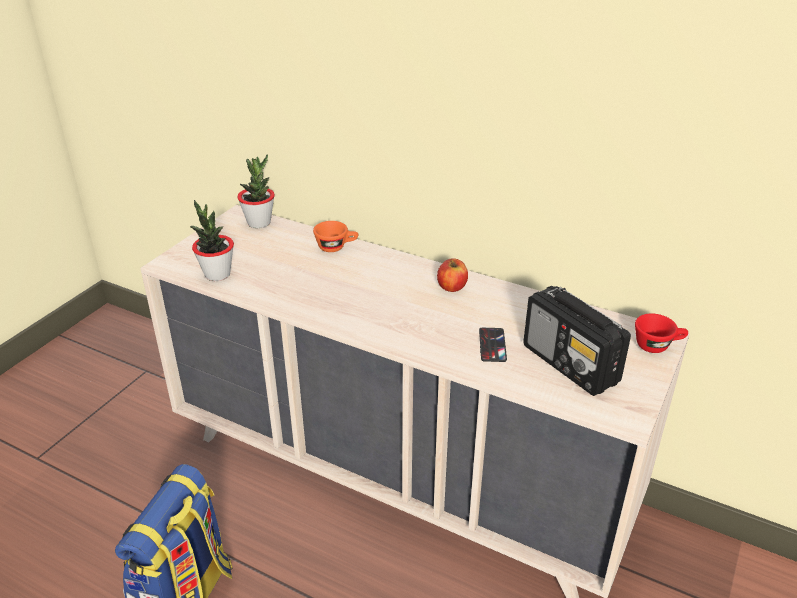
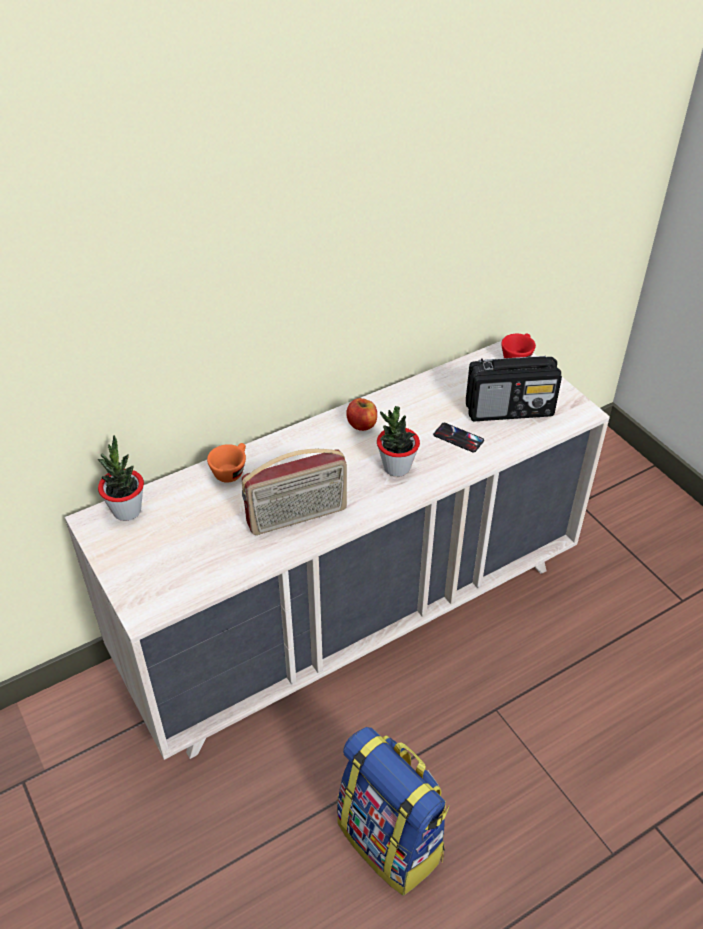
camera: 60 degrees left, 10 degrees up
potted plant [190,200,234,281] -> potted plant moved to [377,406,420,477]
none -> radio [242,449,347,535]

